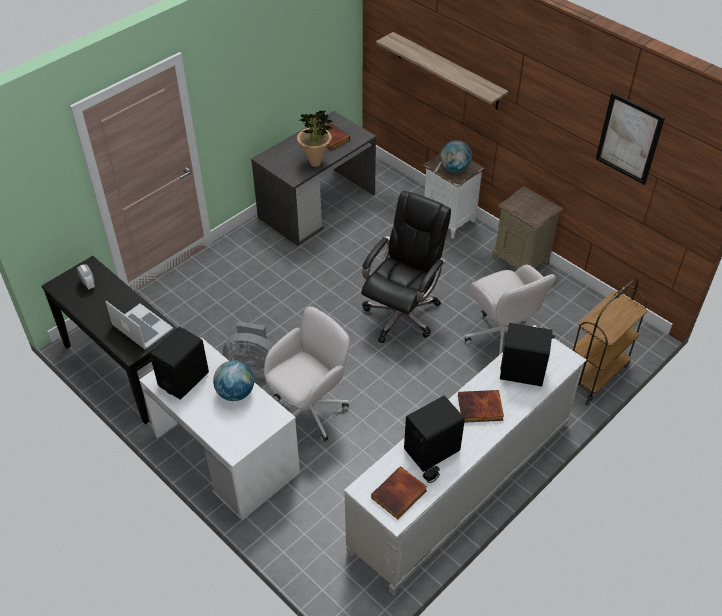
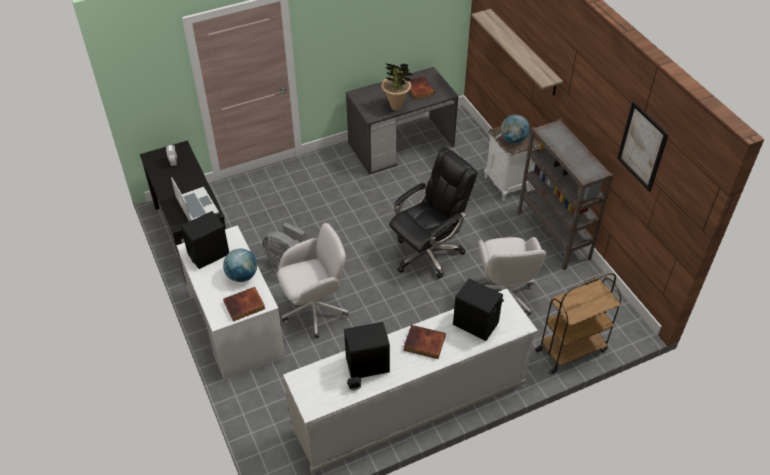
camera: 20 degrees right, 0 degrees up
book [371,466,427,519] -> book moved to [223,287,265,322]
beige nightstand [493,186,563,269] -> grey bookcase [518,119,613,270]

